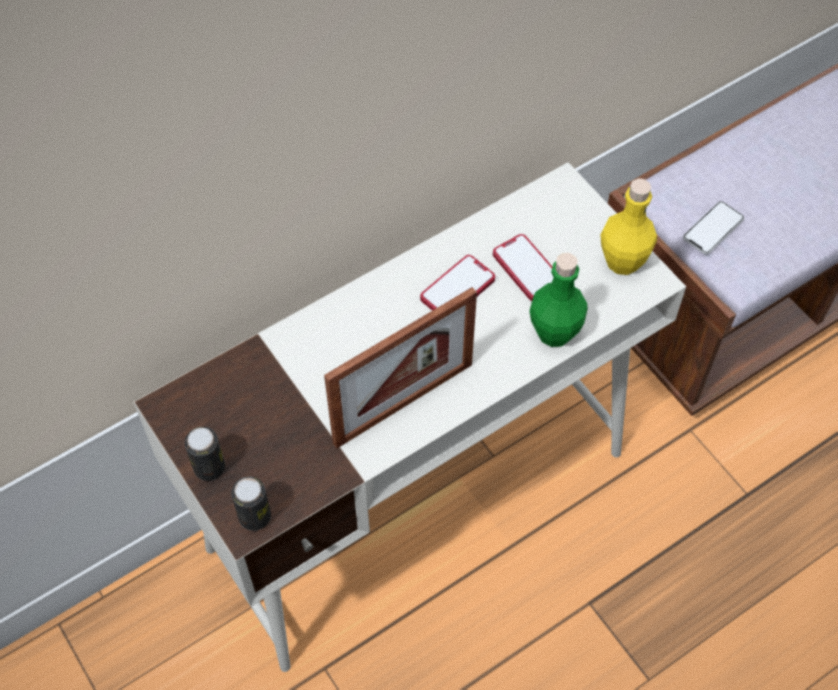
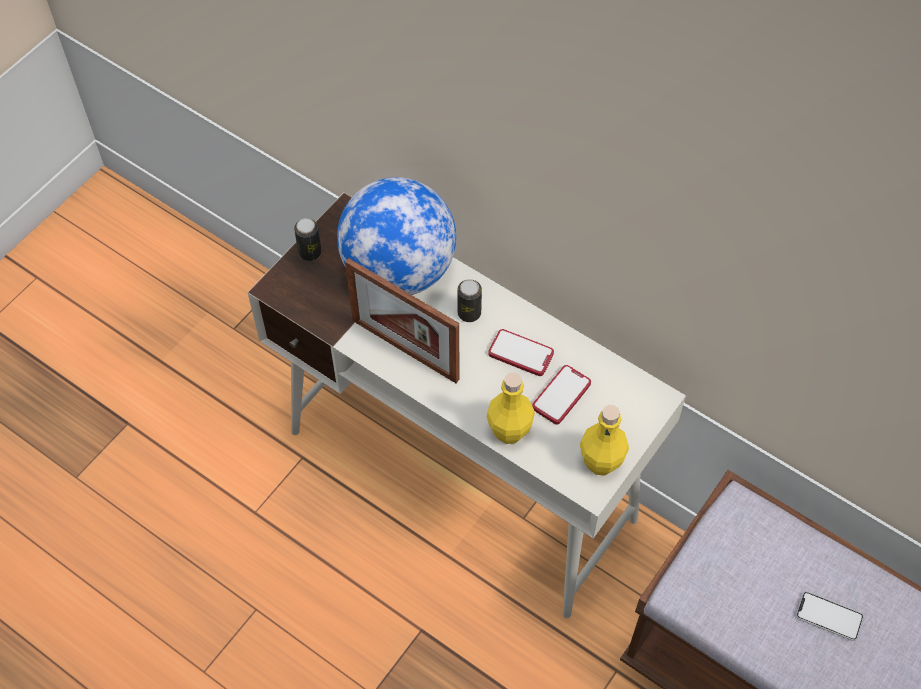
camera: 70 degrees right, 0 degrees up
can [231,476,271,531] -> can moved to [458,279,482,322]
green bottle [529,253,588,347] -> yellow bottle [487,372,535,444]
phone [683,201,744,254] -> phone moved to [796,592,864,641]
none -> globe [337,177,456,295]

